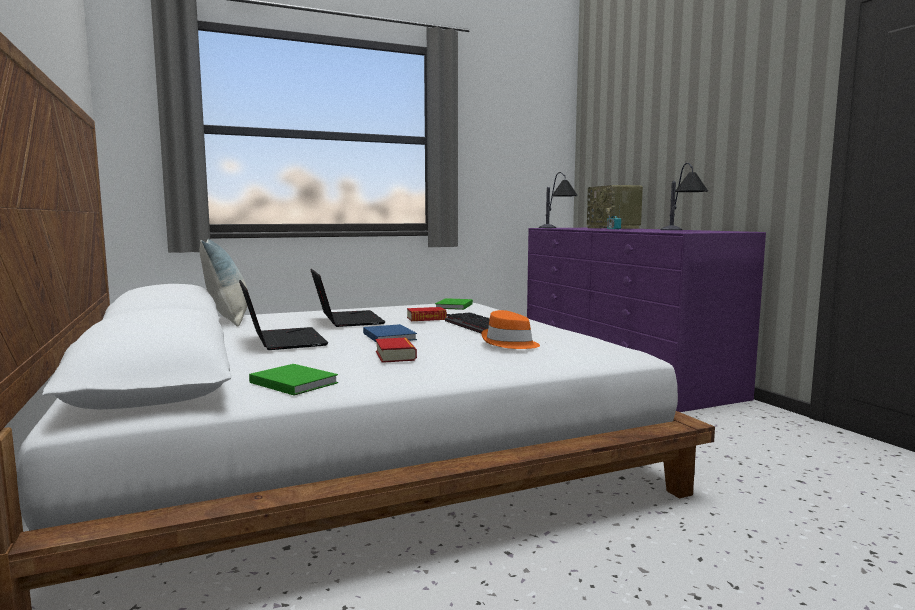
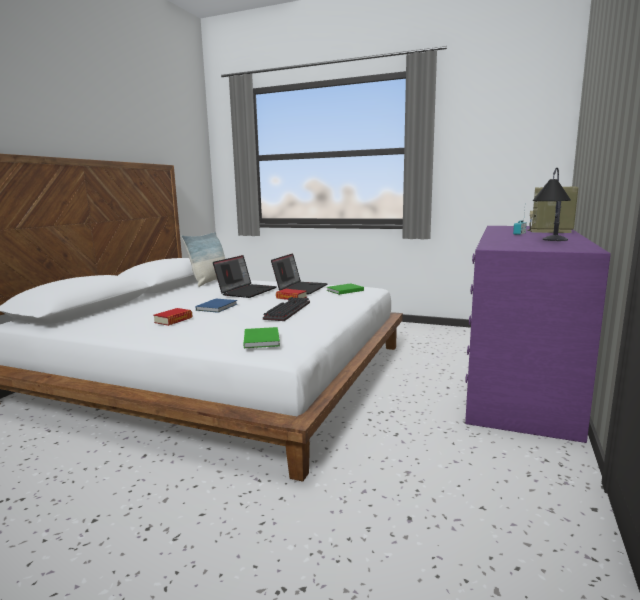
camera: 45 degrees right, 5 degrees up
laptop [239,280,328,350] -> laptop moved to [271,253,328,294]
green book [249,364,338,396] -> green book moved to [244,327,280,348]
orange hat [481,310,540,349] -> none
table lamp [539,172,578,228] -> none

